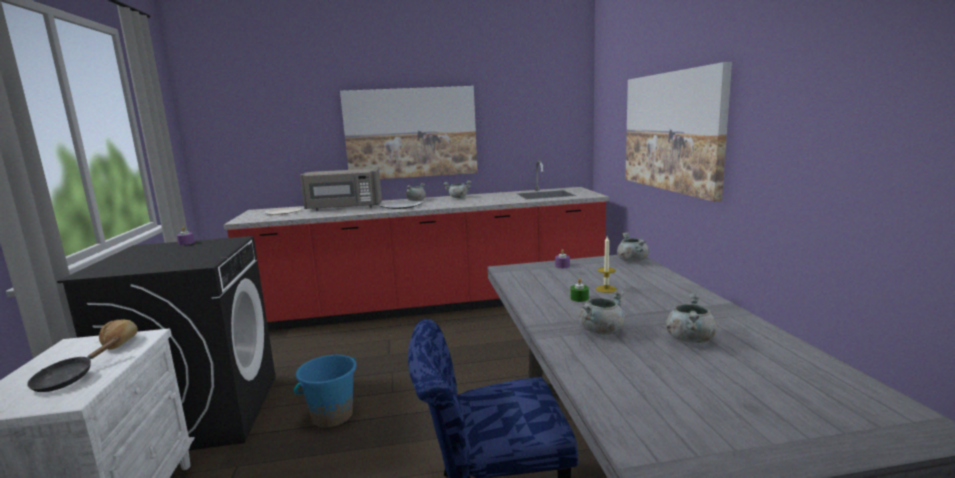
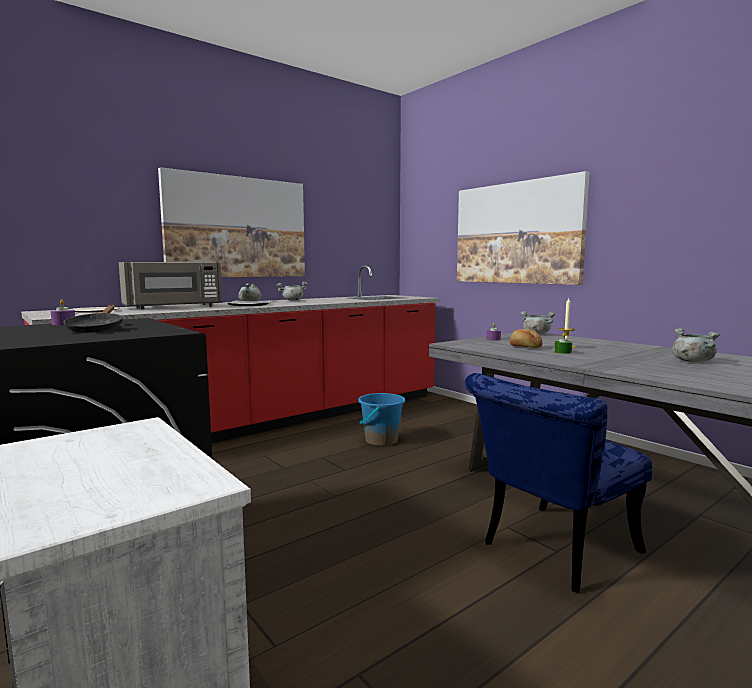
camera: 30 degrees left, 5 degrees down
black frying pan [27,337,120,392] -> black frying pan moved to [63,305,123,333]
bread [99,319,138,350] -> bread moved to [510,329,543,348]
blue bucket [293,355,357,427] -> blue bucket moved to [358,393,405,446]
grey cooking pot [579,290,625,335] -> none

